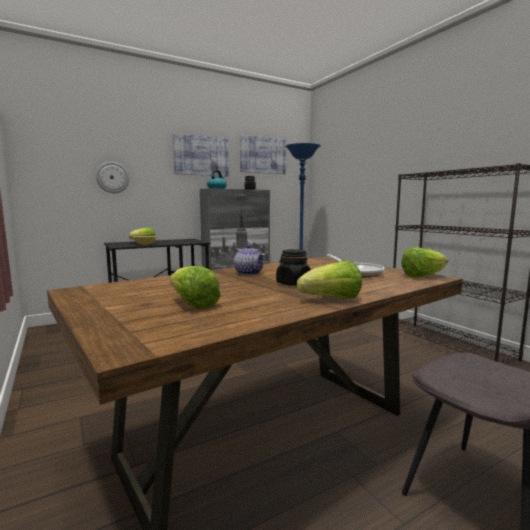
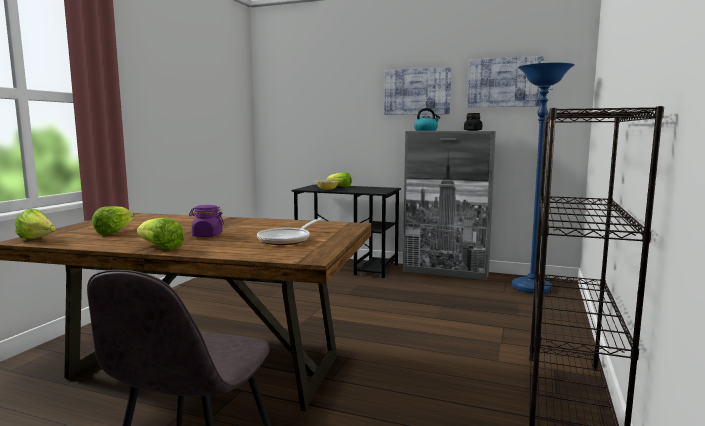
camera: 50 degrees right, 0 degrees up
wall clock [96,161,130,193] -> none
teapot [234,245,265,275] -> none
black jar [276,249,311,286] -> purple jar [189,205,224,237]
lettuce [401,247,448,277] -> lettuce moved to [15,209,56,239]

